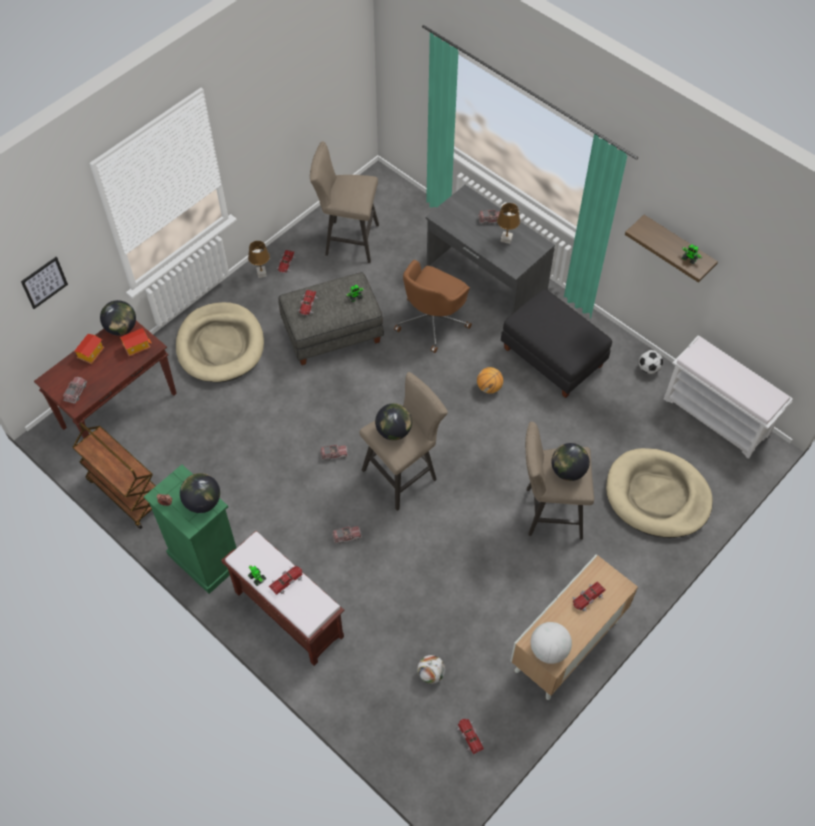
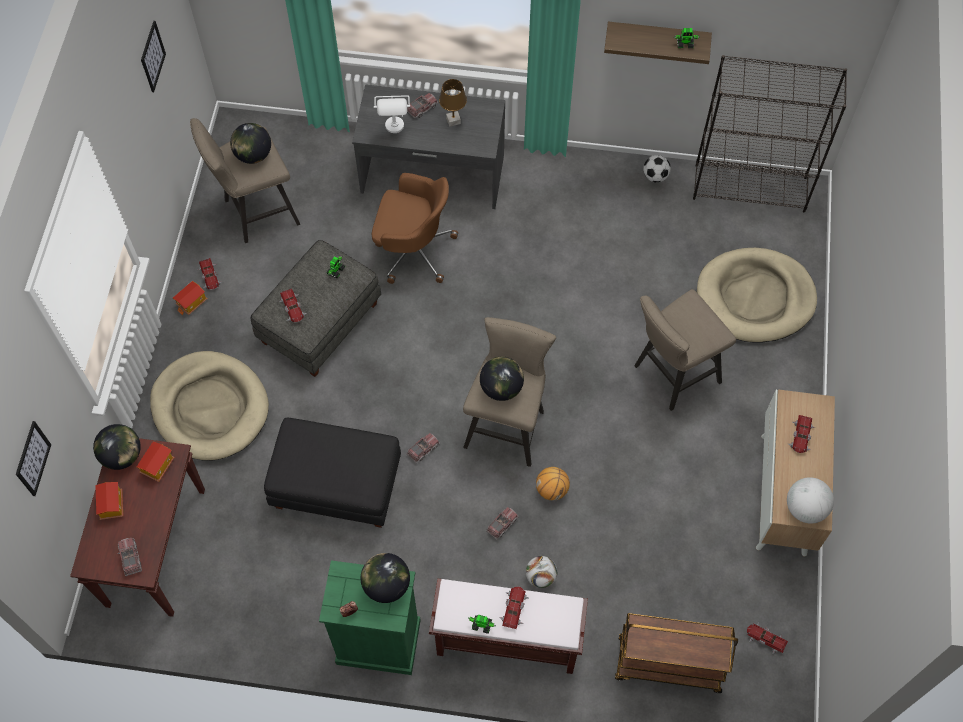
camera: 35 degrees left, 5 degrees up
brown cart [72,422,155,529] -> brown cart moved to [615,613,738,693]
brown table lamp [248,241,270,278] -> toy house [173,281,208,315]
brown office chair [394,260,472,353] -> brown office chair turned 75 degrees counterclockwise [372,173,458,284]
football [417,655,445,684] -> football moved to [526,556,558,588]
basketball [477,367,503,394] -> basketball moved to [536,467,570,500]
black ottoman [501,289,612,398] -> black ottoman moved to [264,418,401,528]
globe [551,443,590,481] -> globe moved to [230,123,271,164]
white bench [664,335,793,459] -> black bookcase [693,55,847,213]
none -> picture [141,21,166,92]
none -> white table lamp [374,95,410,133]

